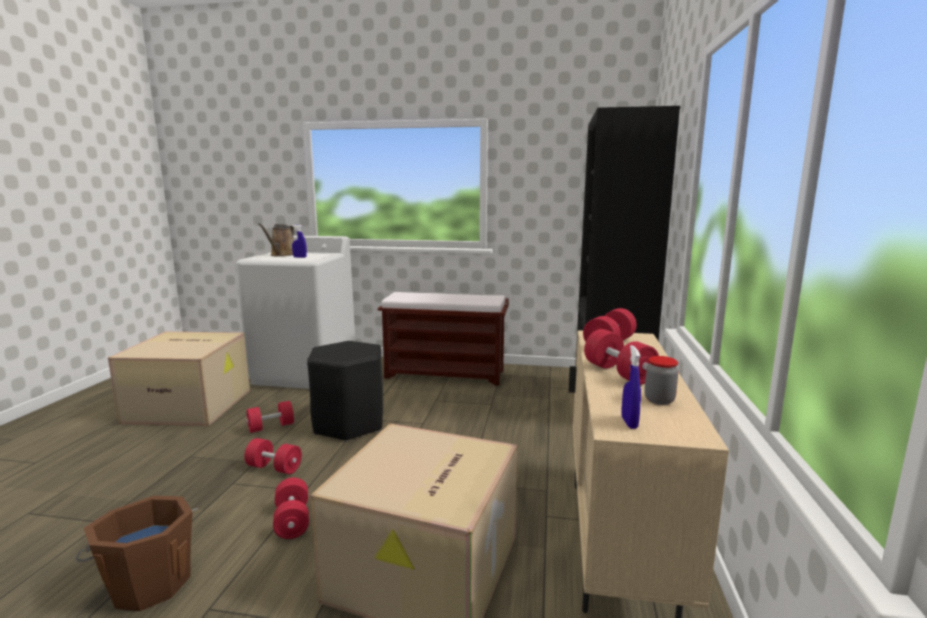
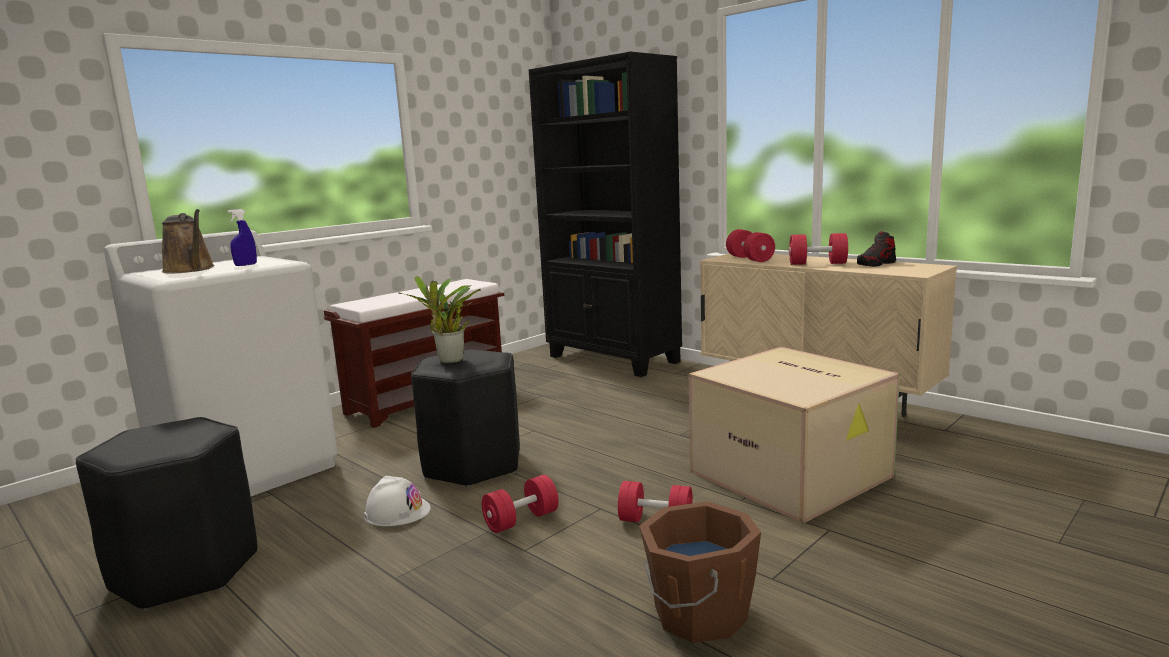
camera: 55 degrees left, 0 degrees up
cardboard box [108,332,250,426] -> black stool [76,417,257,611]
red dumbbell [247,401,294,433] -> white hard hat [364,476,431,526]
blue spray bottle [622,345,641,429] -> none
jar [644,356,678,405] -> shoe [857,231,896,267]
none -> potted plant [398,276,481,364]

